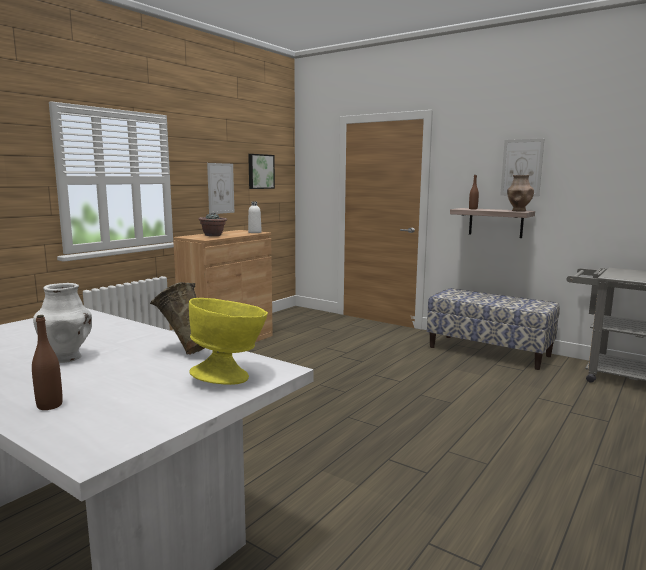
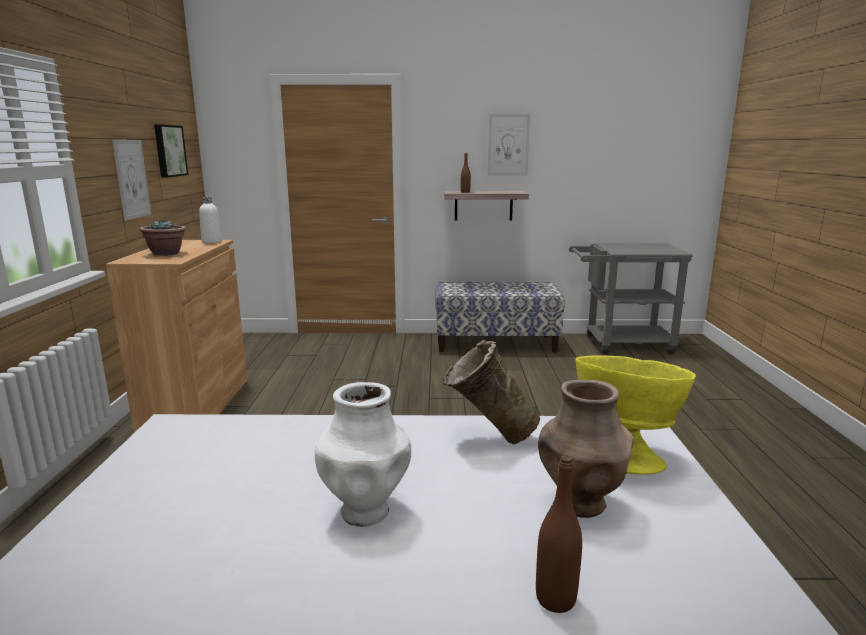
camera: 35 degrees left, 5 degrees up
brown vase [507,175,534,212] -> brown vase moved to [538,380,634,518]

